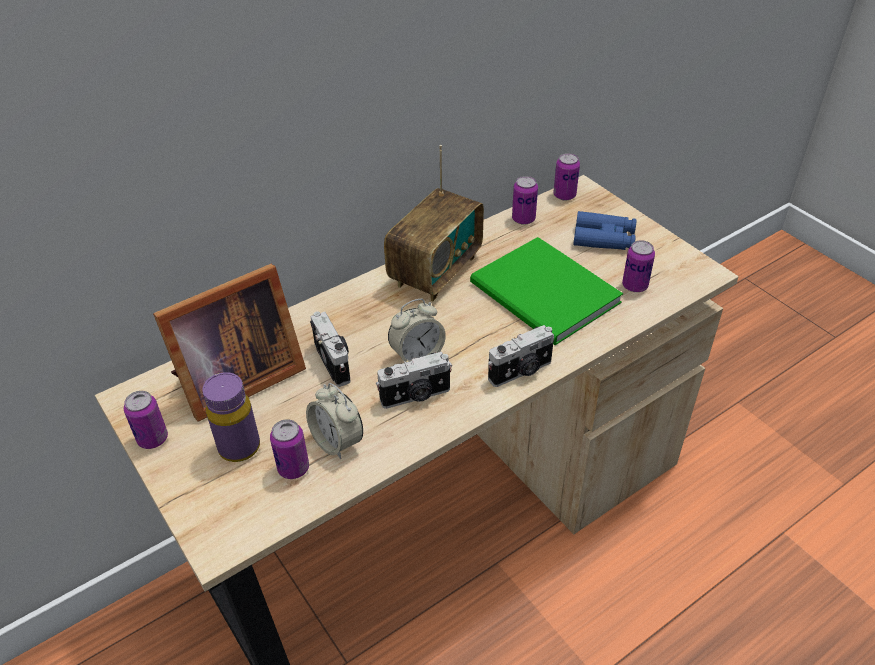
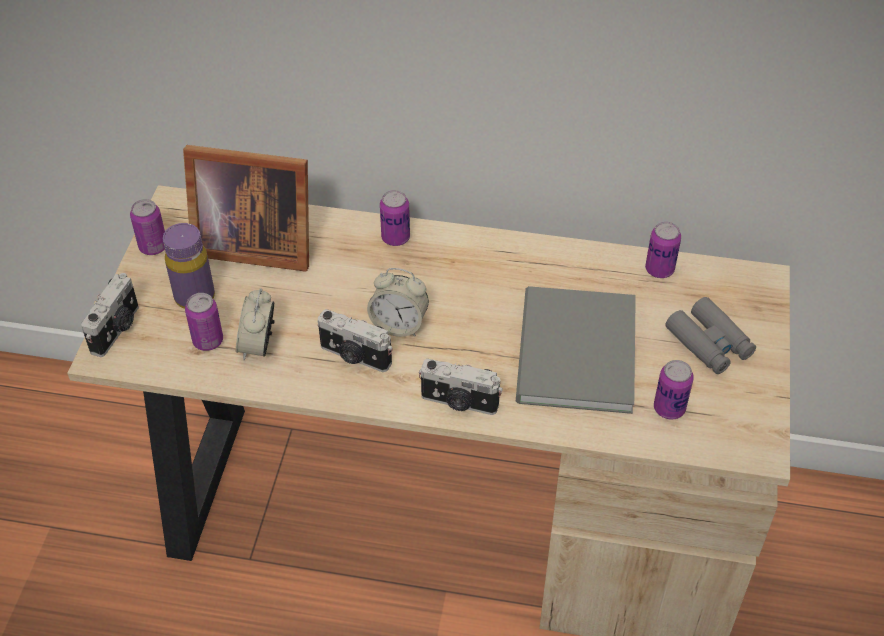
camera: 45 degrees right, 5 degrees up
camera [310,311,351,387] -> camera moved to [81,273,139,357]
radio [384,145,484,301] -> none
green book [470,237,623,345] -> grey book [516,286,636,414]
can [553,153,580,200] -> can moved to [380,190,410,246]
blue binoculars [573,211,636,250] -> grey binoculars [666,297,756,374]

